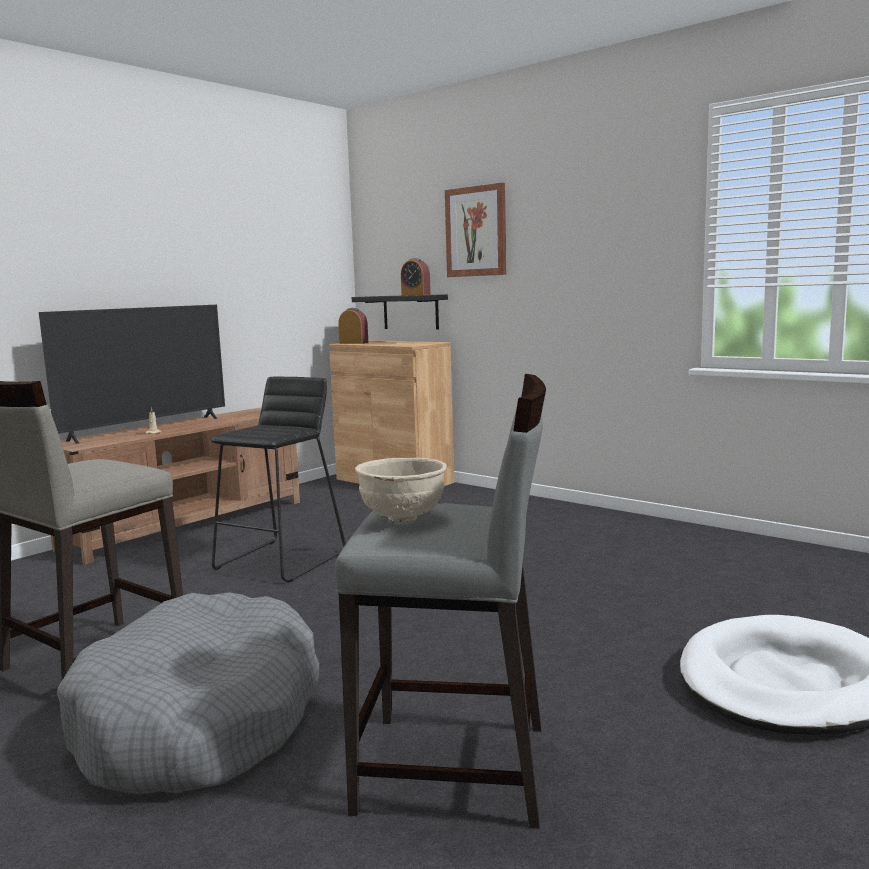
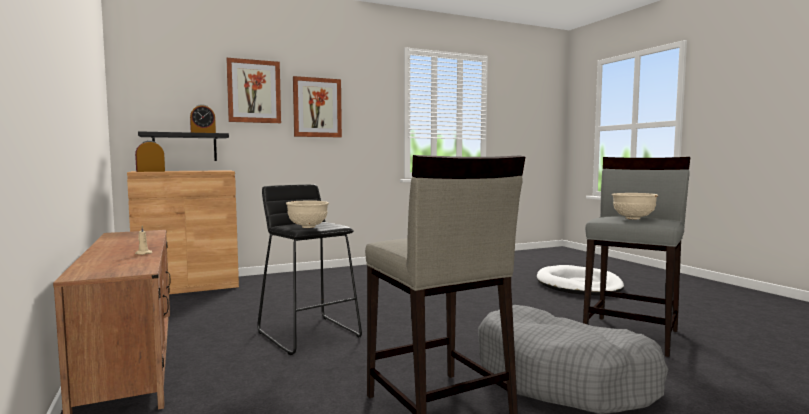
camera: 65 degrees left, 5 degrees down
television [39,305,225,443] -> none
none -> beige bowl [286,200,329,228]
none -> picture [293,76,342,138]

